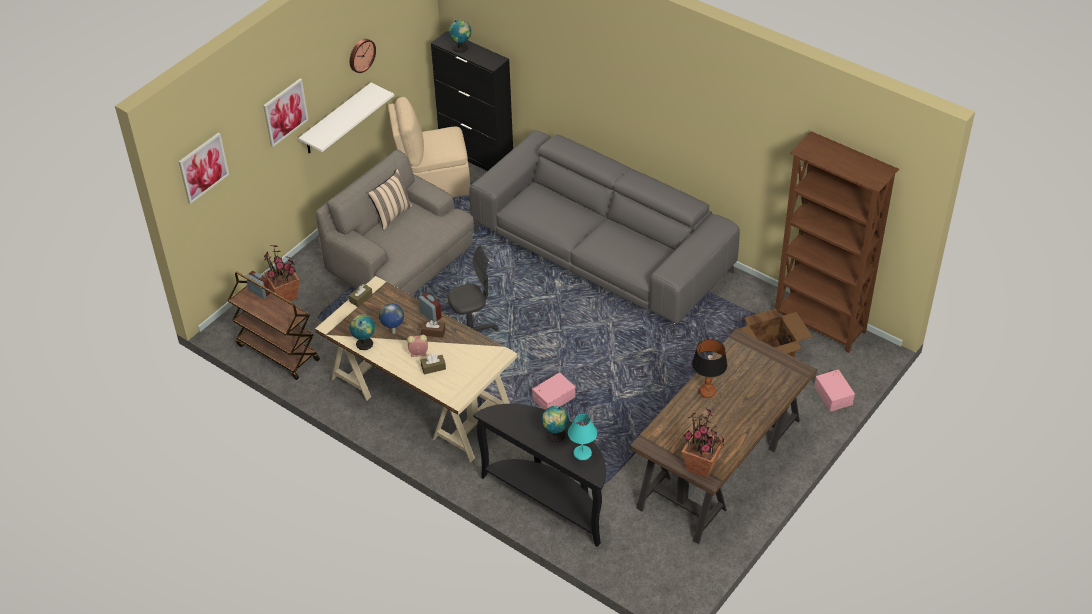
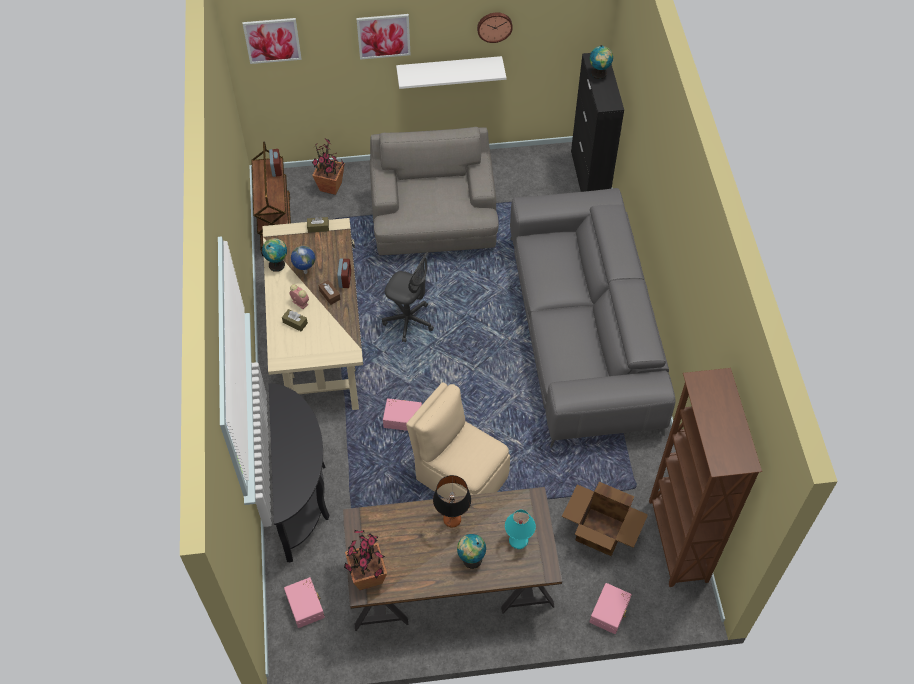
camera: 45 degrees right, 10 degrees up
beige pillow [368,169,413,230] -> none
beige chair [388,97,470,197] -> beige chair moved to [406,382,510,498]
globe [542,406,569,442] -> globe moved to [457,534,486,569]
turquoise table lamp [568,414,597,460] -> turquoise table lamp moved to [505,510,536,549]
none -> pink storage box [284,577,325,628]

